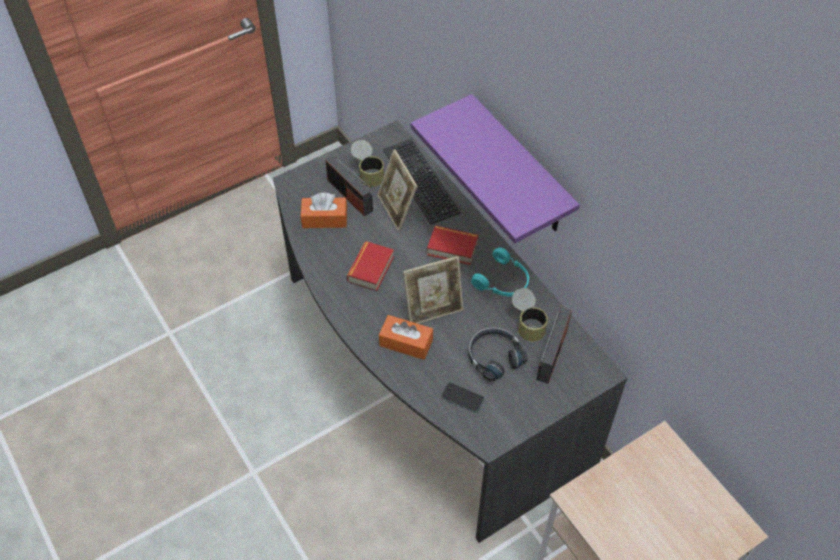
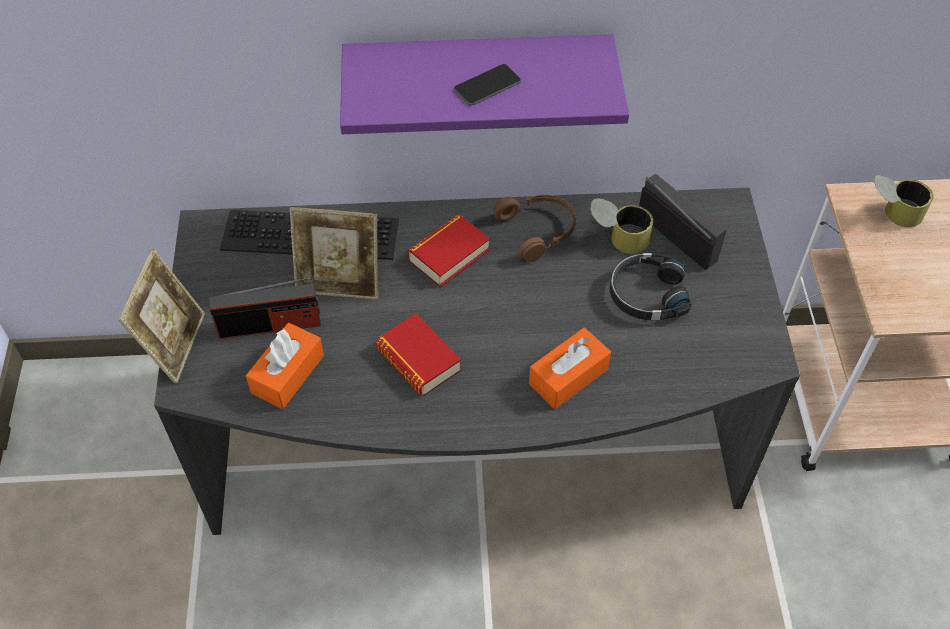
camera: 60 degrees left, 0 degrees up
can [351,140,384,187] -> can moved to [874,175,933,227]
picture frame [403,256,464,324] -> picture frame moved to [119,249,205,383]
phone [441,382,485,413] -> phone moved to [454,64,521,106]
turquoise headphones [471,247,529,297] -> brown headphones [494,195,576,262]

